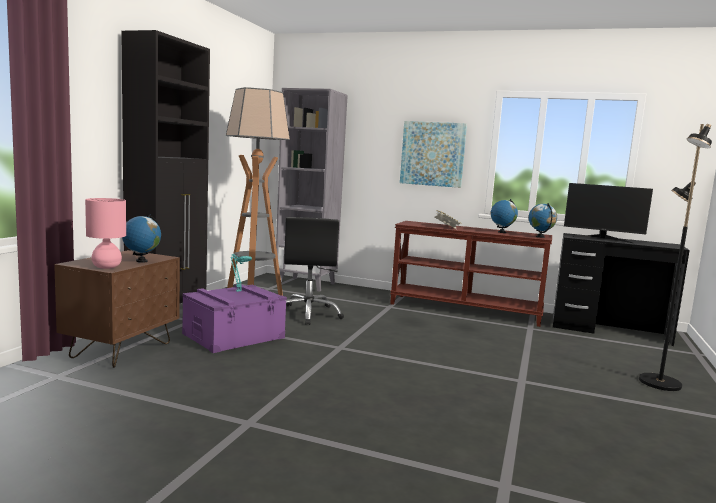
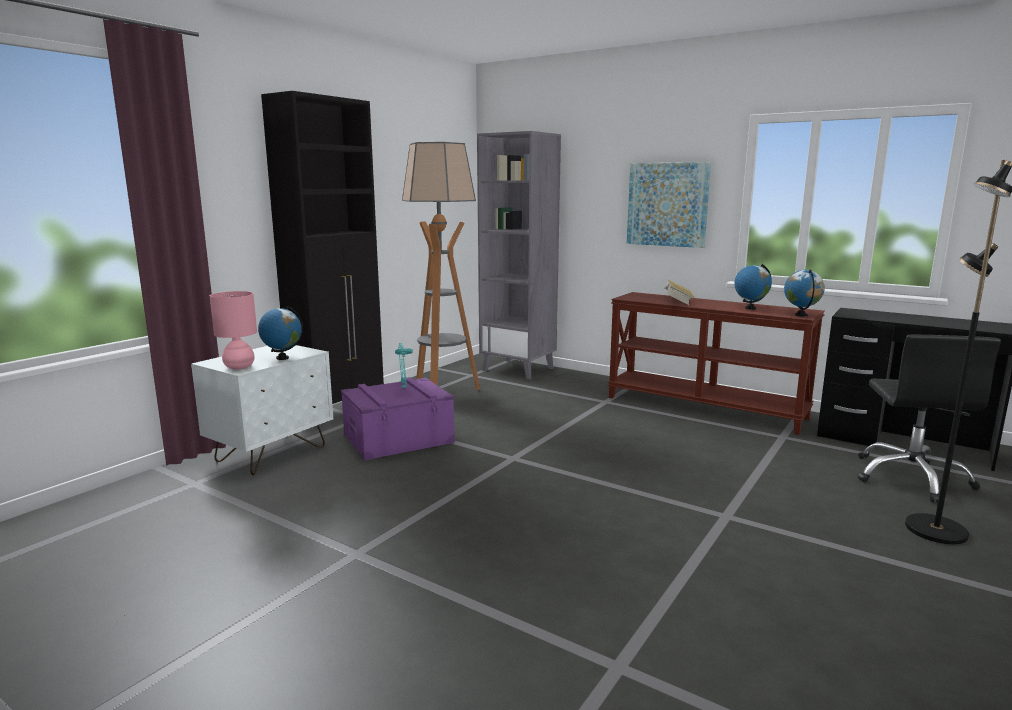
camera: 15 degrees right, 5 degrees up
brown nightstand [54,250,180,368] -> white nightstand [191,345,333,475]
black office chair [284,217,344,325] -> black office chair moved to [858,335,1001,502]
monitor [564,183,653,243] -> none

